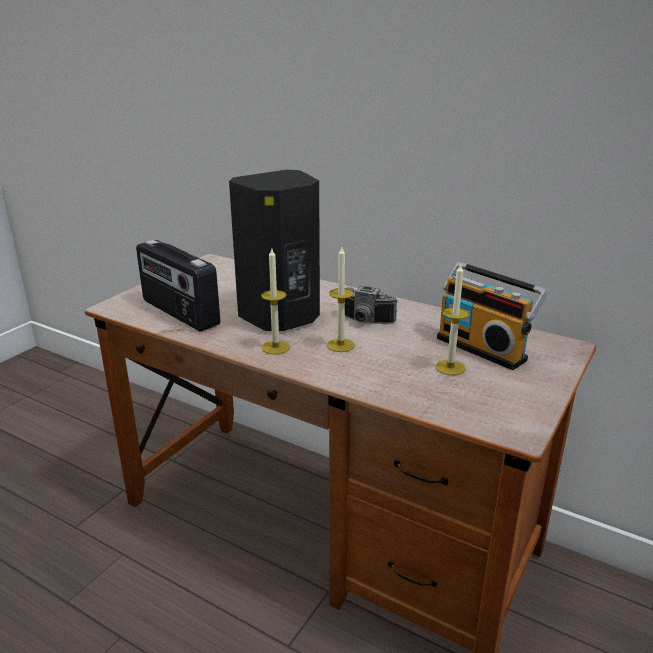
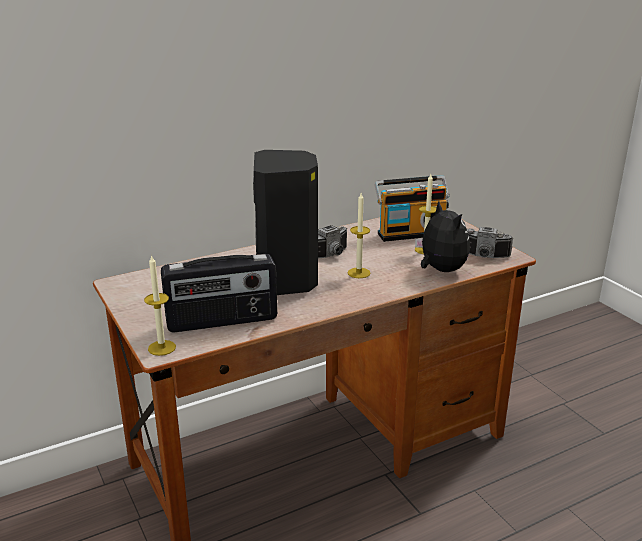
camera: 60 degrees left, 0 degrees up
candle [261,249,290,354] -> candle moved to [144,254,176,356]
none -> plush toy [415,201,470,272]
none -> camera [467,227,514,258]

